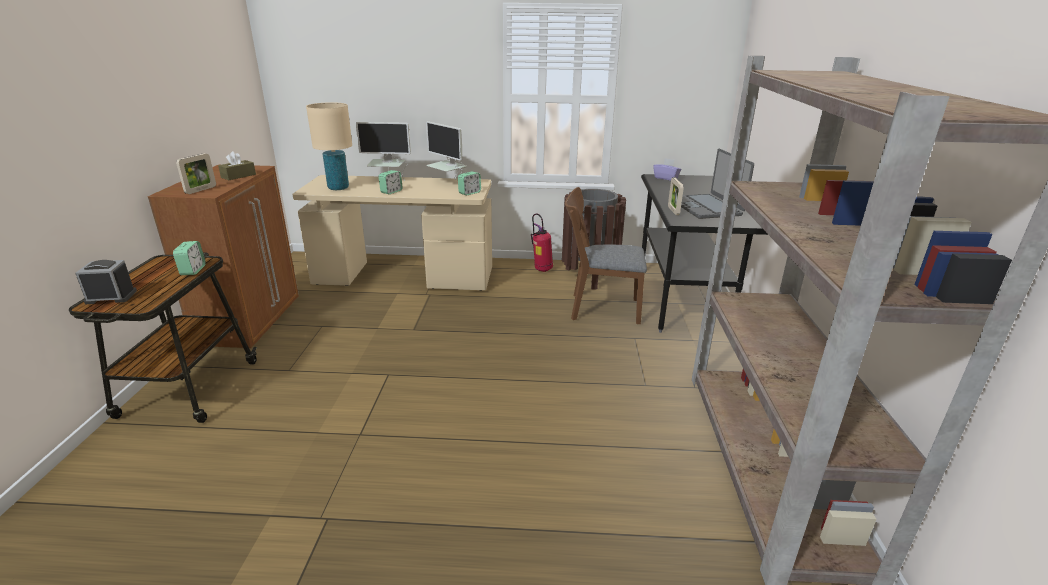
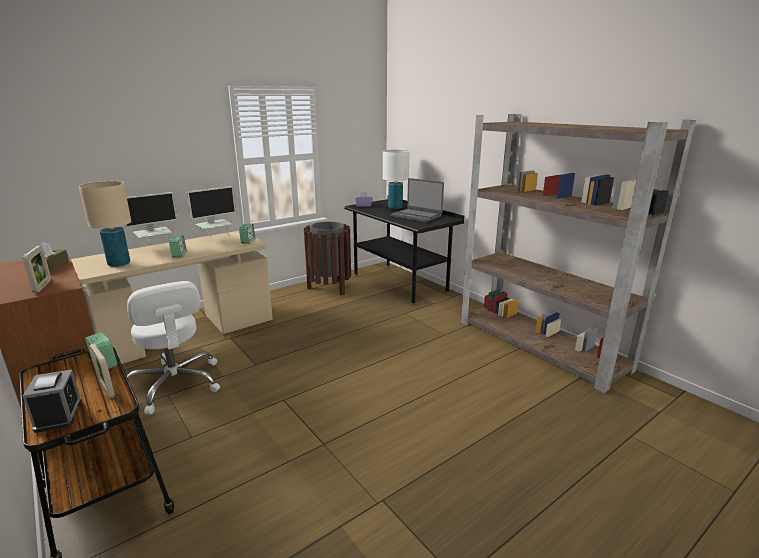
camera: 40 degrees left, 5 degrees down
alarm clock [75,260,137,304] -> alarm clock turned 120 degrees clockwise [23,370,82,433]
monitor [426,121,467,176] -> monitor turned 45 degrees counterclockwise [187,186,236,236]
fire extinguisher [531,213,553,272] -> none
brown chair [565,187,647,324] -> none
picture frame [668,178,684,215] -> picture frame moved to [89,343,115,399]
none -> white office chair [127,281,220,414]
none -> white table lamp [383,150,410,209]

